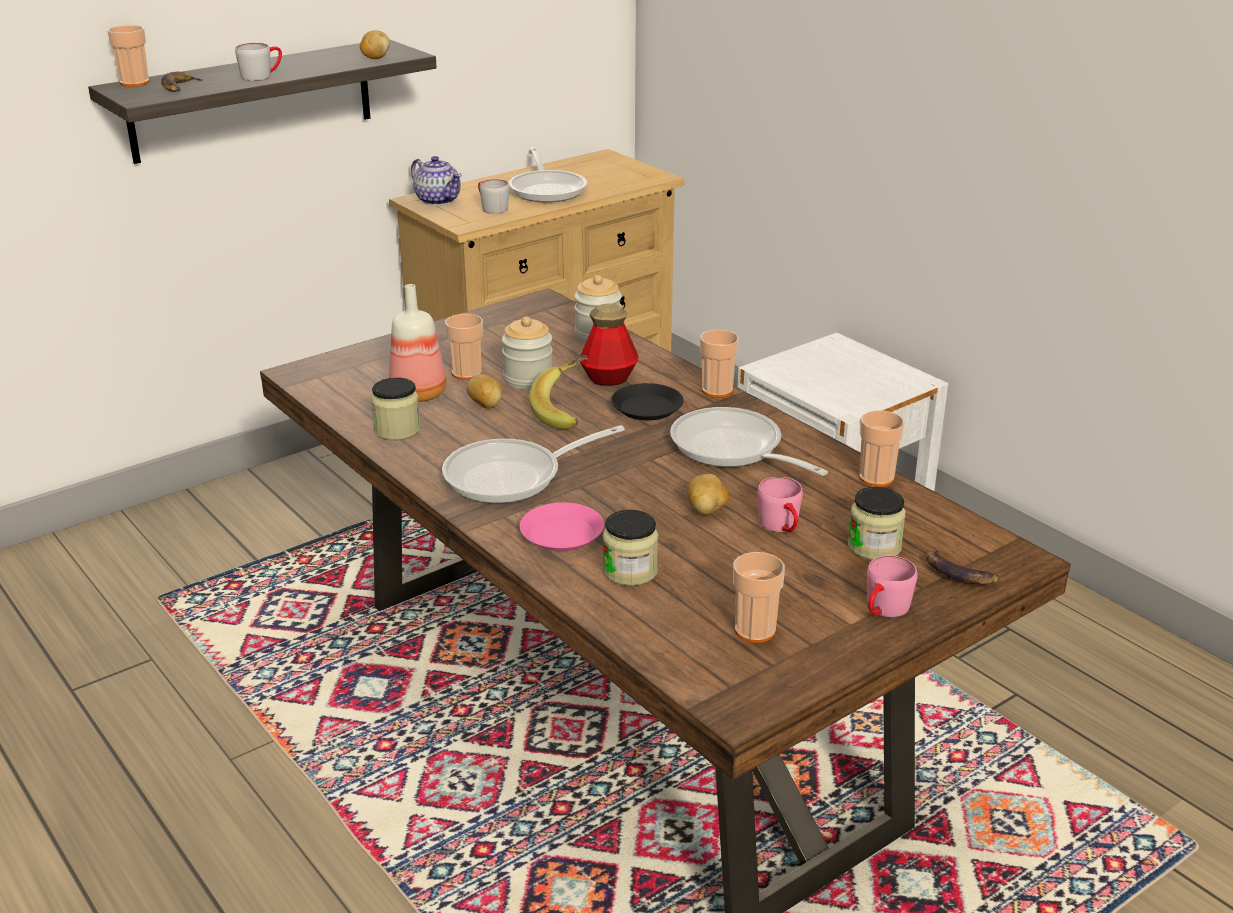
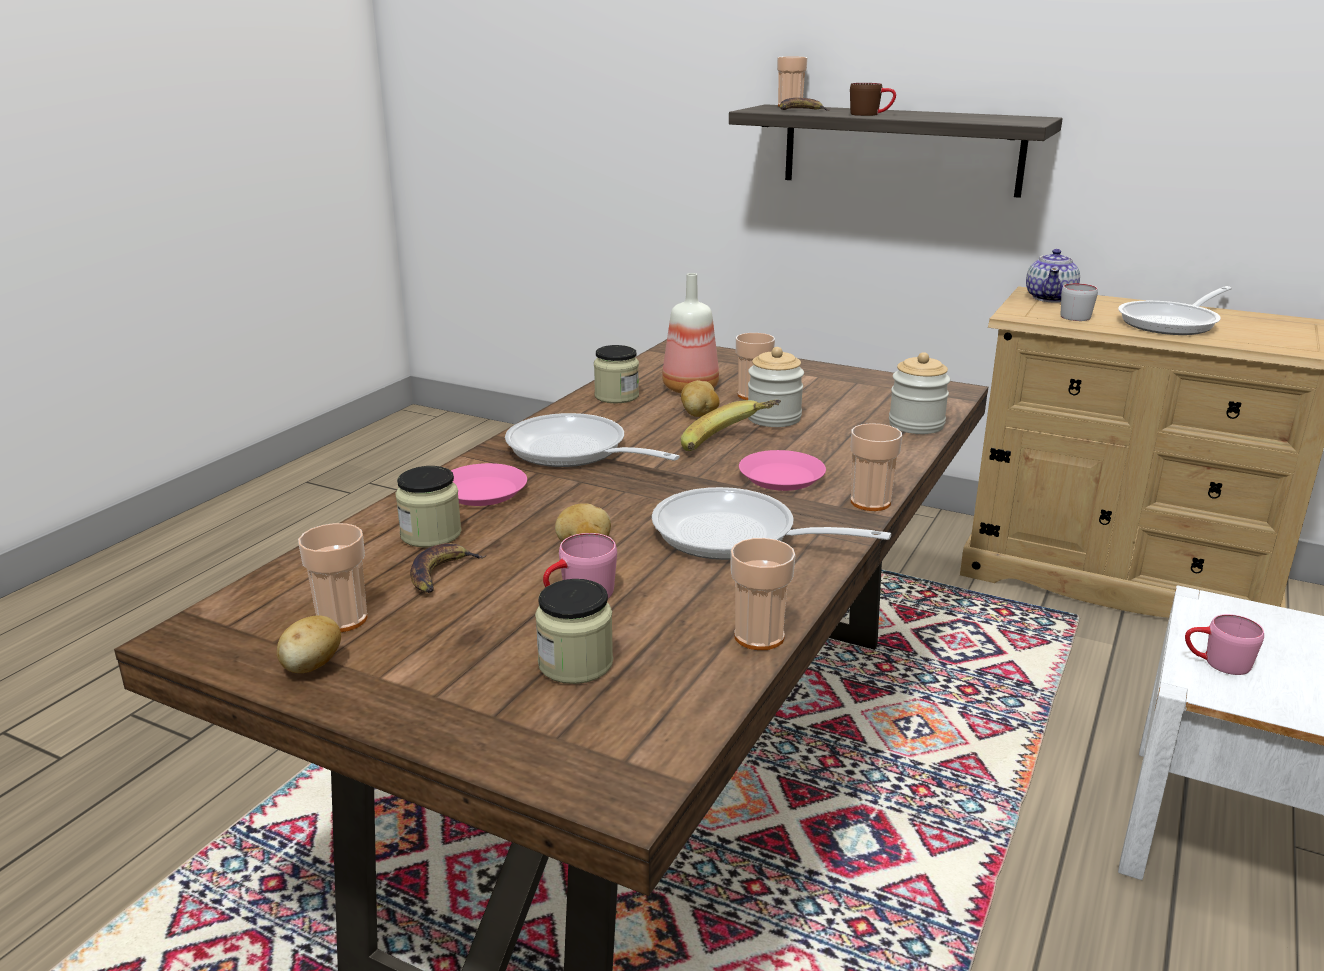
camera: 65 degrees right, 5 degrees down
grey mug [235,43,282,81] -> brown mug [850,83,896,116]
potato [360,30,390,59] -> potato moved to [277,615,341,673]
bottle [580,303,639,386] -> none
black plate [611,383,684,421] -> pink plate [739,450,826,491]
frying pan [670,407,828,476] -> frying pan turned 90 degrees counterclockwise [652,487,891,560]
pink mug [867,555,917,617] -> pink mug moved to [1185,614,1264,675]
banana [926,548,1000,585] -> banana moved to [410,543,486,593]

